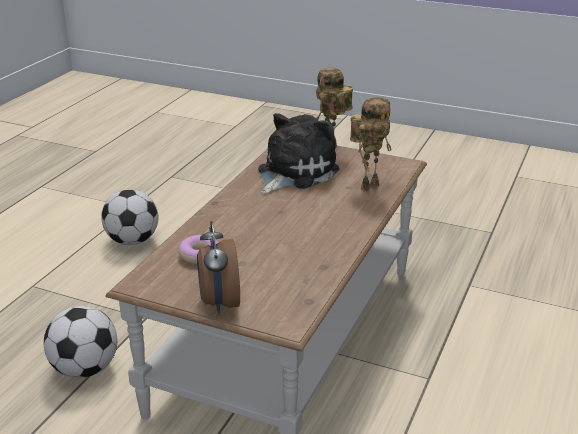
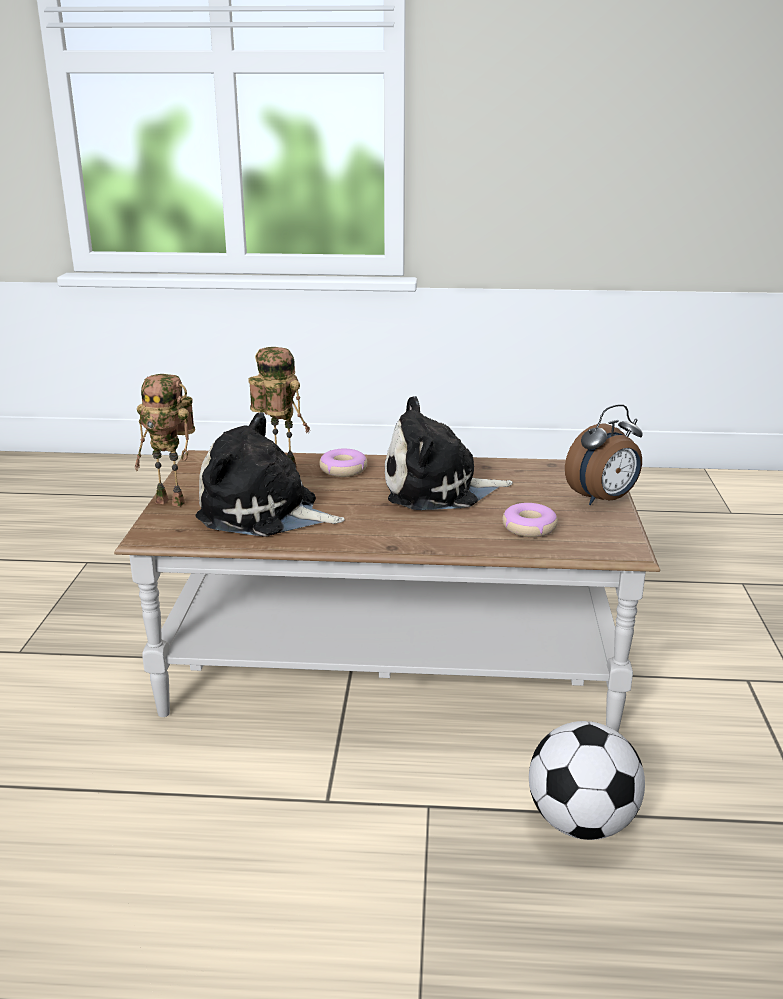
camera: 110 degrees left, 5 degrees down
football [101,189,159,245] -> none
none -> donut [319,449,367,477]
none -> plush toy [385,396,513,510]

